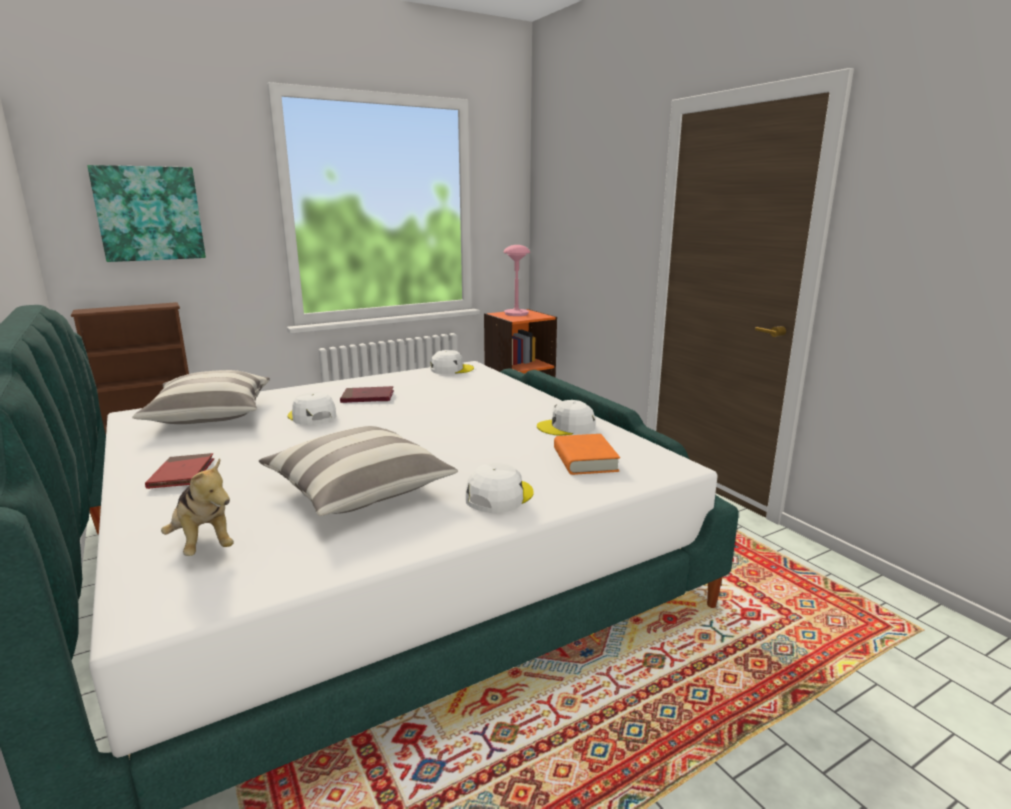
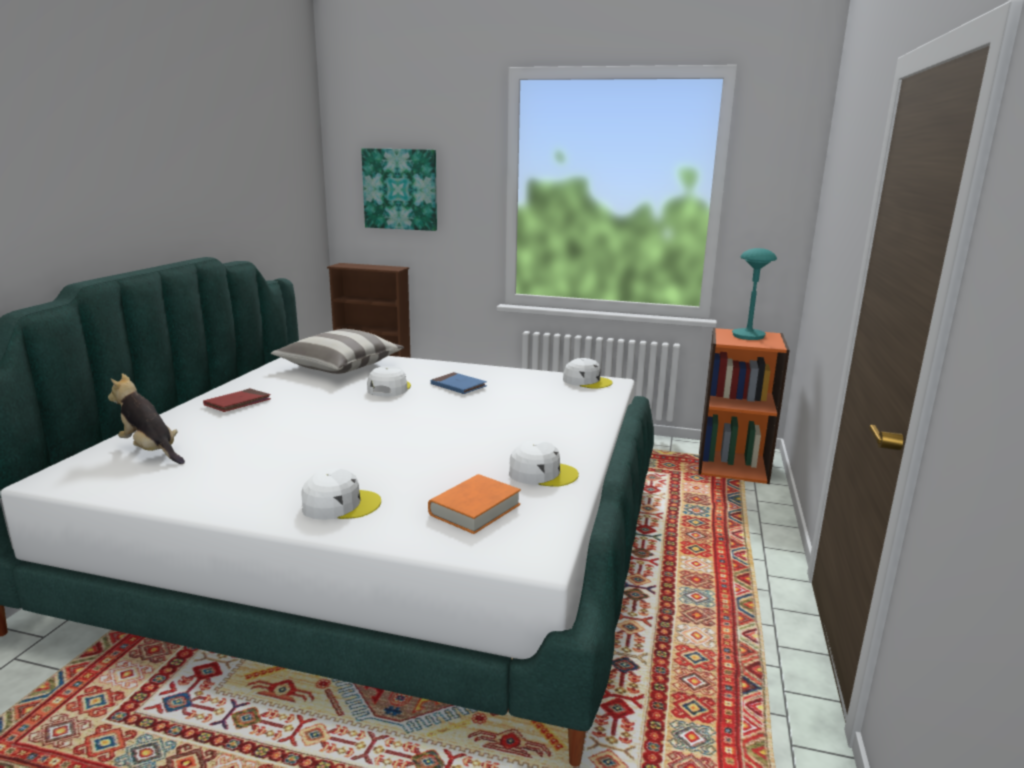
camera: 45 degrees right, 0 degrees up
plush toy [161,458,234,556] -> plush toy turned 120 degrees clockwise [108,373,185,464]
pillow [259,426,458,516] -> none
red book [340,386,394,403] -> blue book [431,372,487,394]
pink table lamp [504,245,530,316] -> turquoise table lamp [732,248,777,340]
white cap [537,400,595,436] -> white cap turned 150 degrees clockwise [509,440,579,487]

